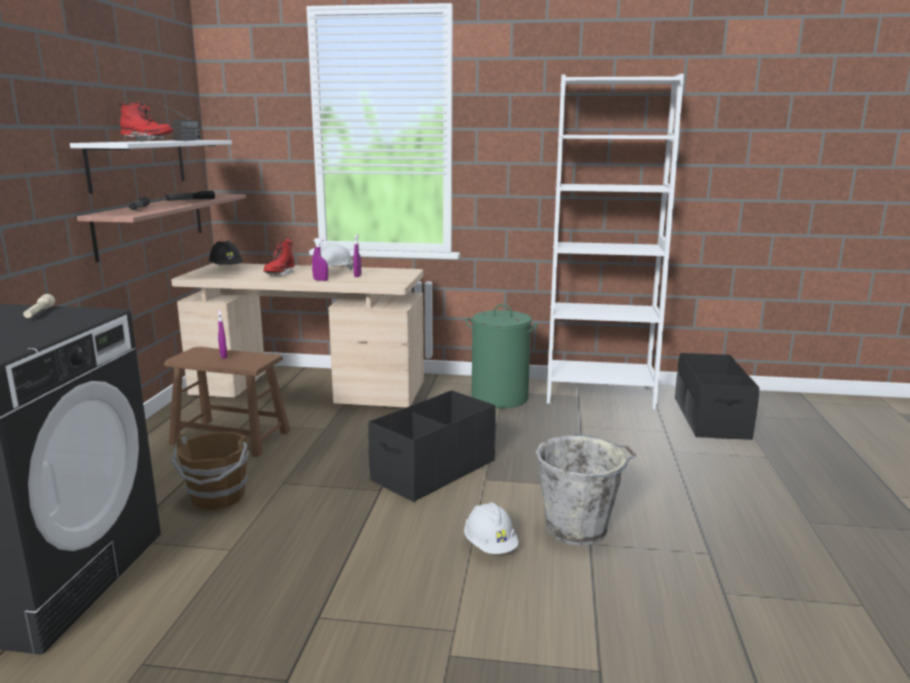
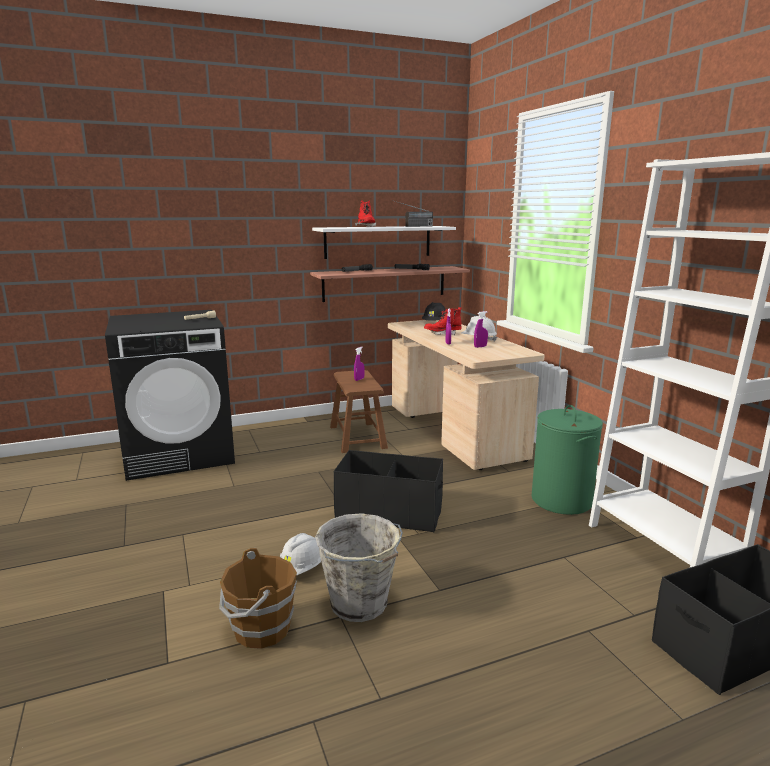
camera: 60 degrees right, 0 degrees up
brown bucket [171,432,249,510] -> brown bucket moved to [219,548,297,649]

